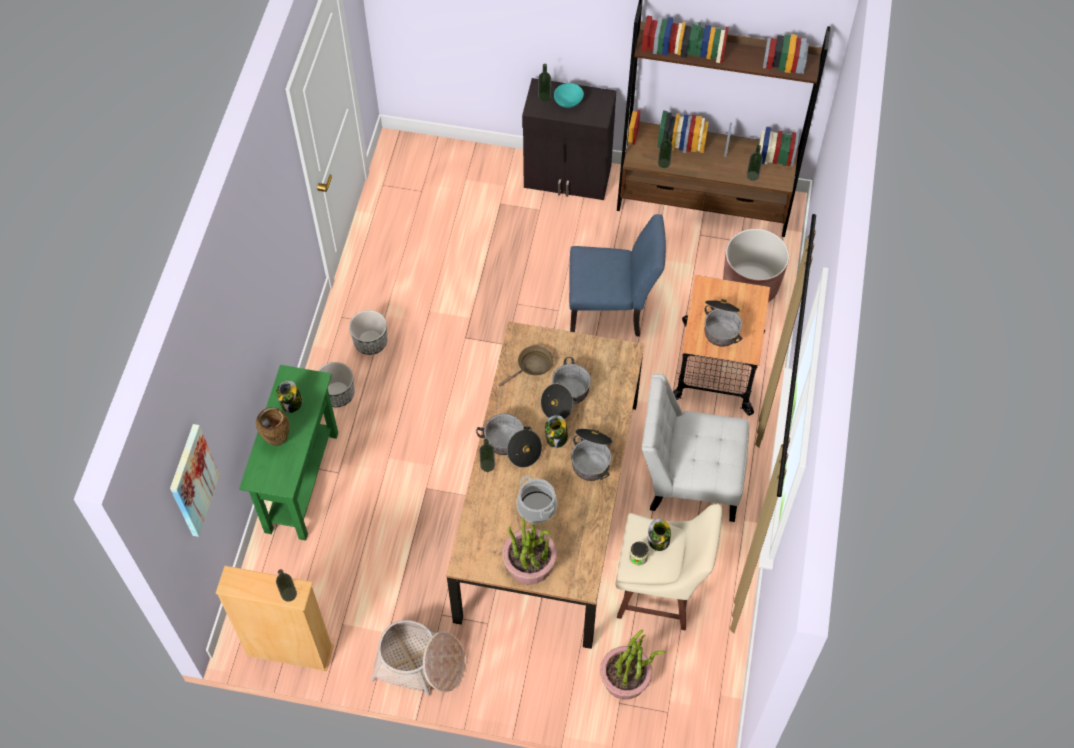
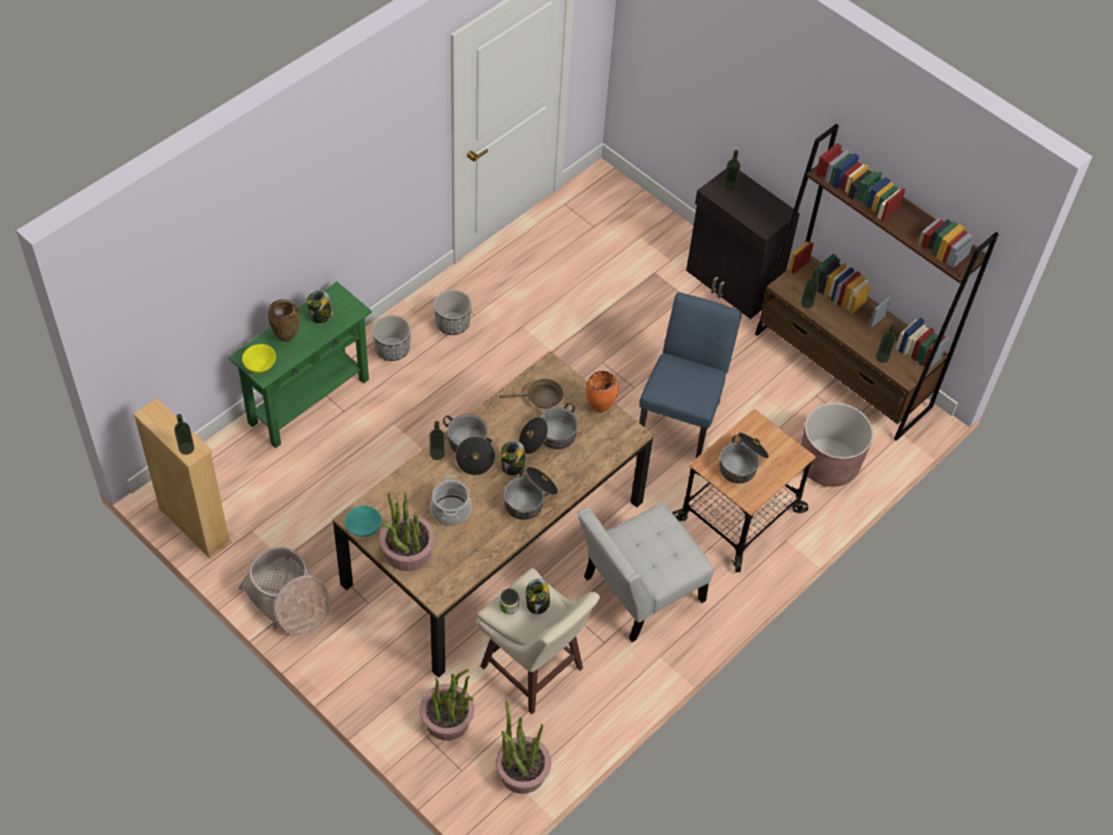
camera: 30 degrees right, 5 degrees down
picture [170,424,220,537] -> none
turquoise bowl [554,83,584,108] -> turquoise bowl moved to [345,506,382,537]
blue chair [569,214,666,336] -> blue chair turned 105 degrees counterclockwise [639,292,742,458]
white chair [642,374,749,522] -> white chair turned 75 degrees counterclockwise [577,503,713,642]
none -> yellow bowl [242,344,276,373]
none -> potted plant [496,701,551,794]
none -> orange vase [586,371,619,413]

